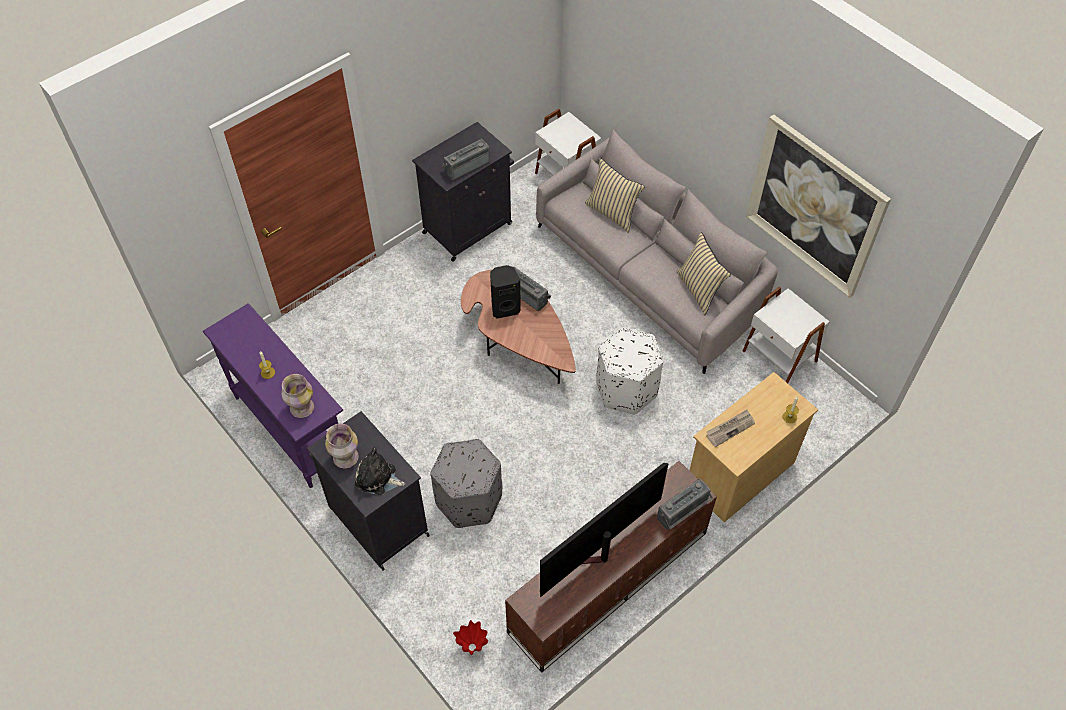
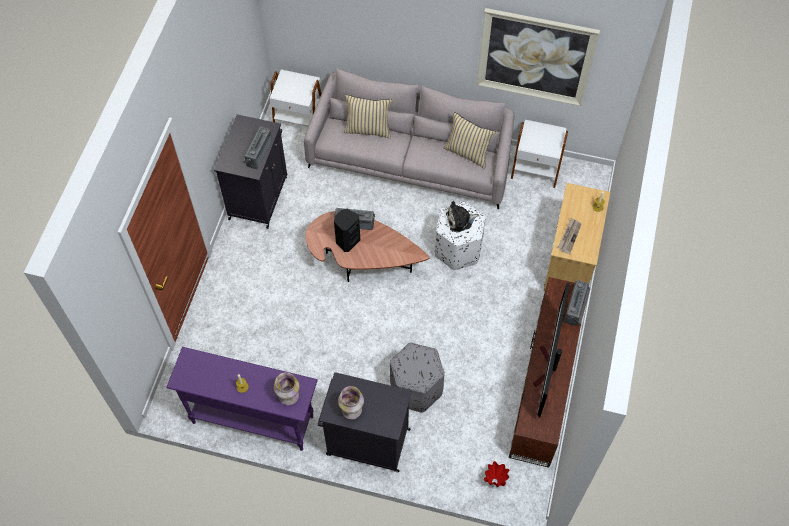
camera: 35 degrees left, 5 degrees up
plush toy [355,447,406,495] -> plush toy moved to [446,201,479,232]

